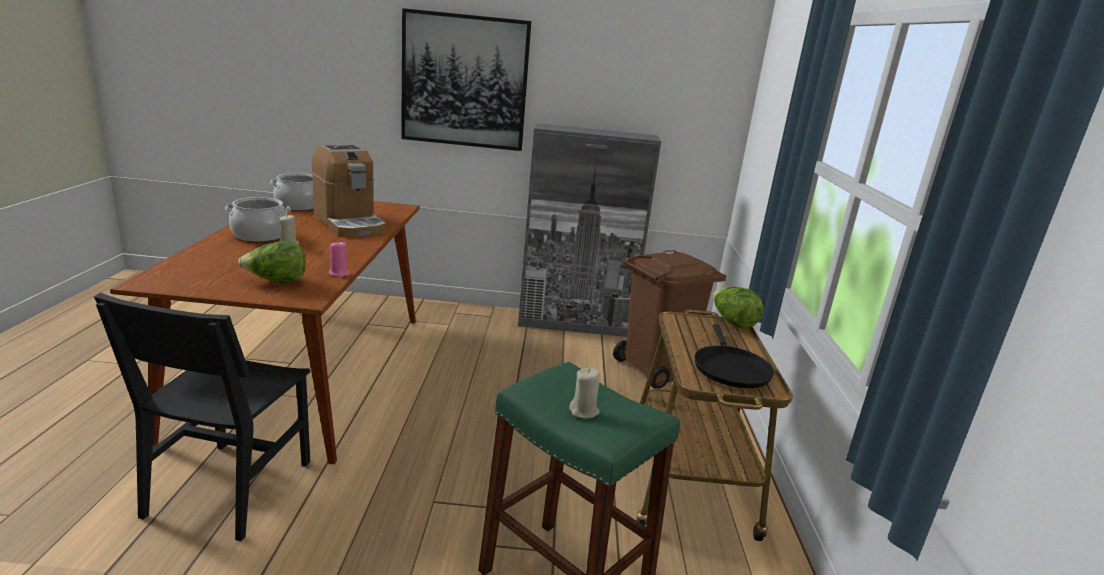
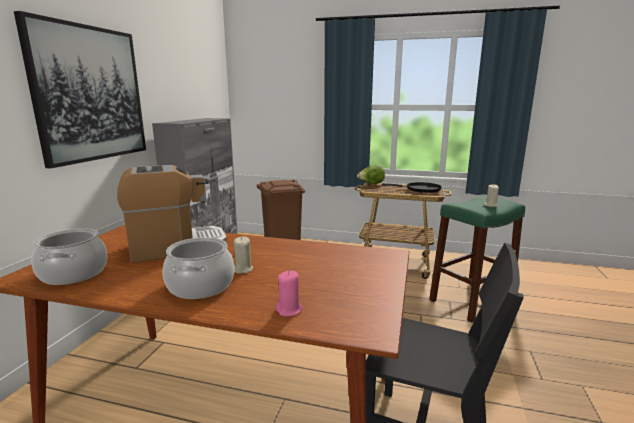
camera: 75 degrees left, 5 degrees down
lettuce [238,241,306,283] -> none
pink candle [329,241,350,277] -> pink candle moved to [276,270,303,316]

